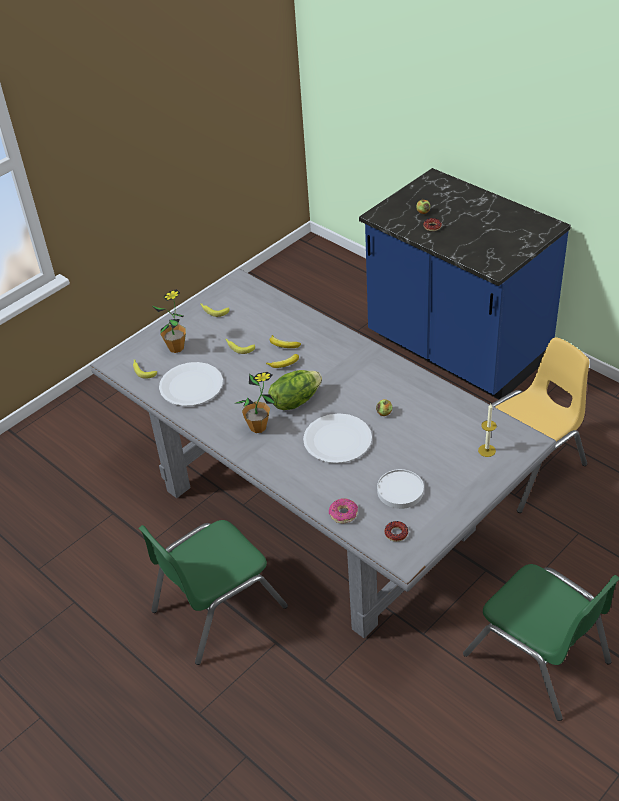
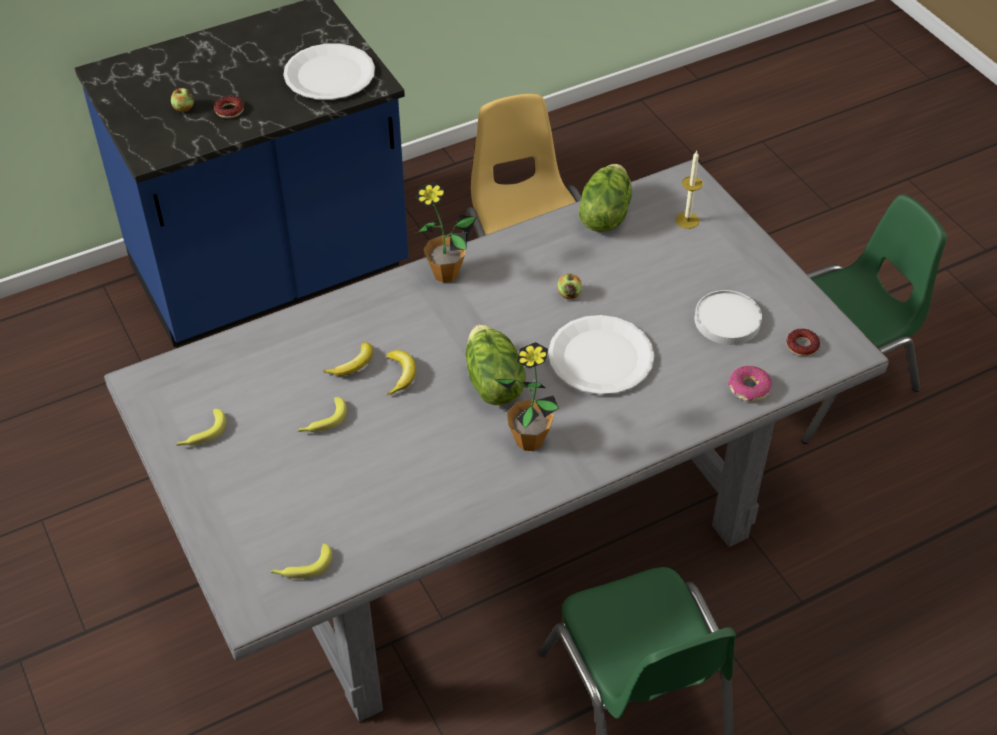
camera: 75 degrees left, 5 degrees up
potted plant [151,289,186,353] -> potted plant moved to [415,182,476,283]
white plate [159,362,223,406] -> white plate moved to [283,43,375,100]
none -> lettuce [579,164,632,232]

